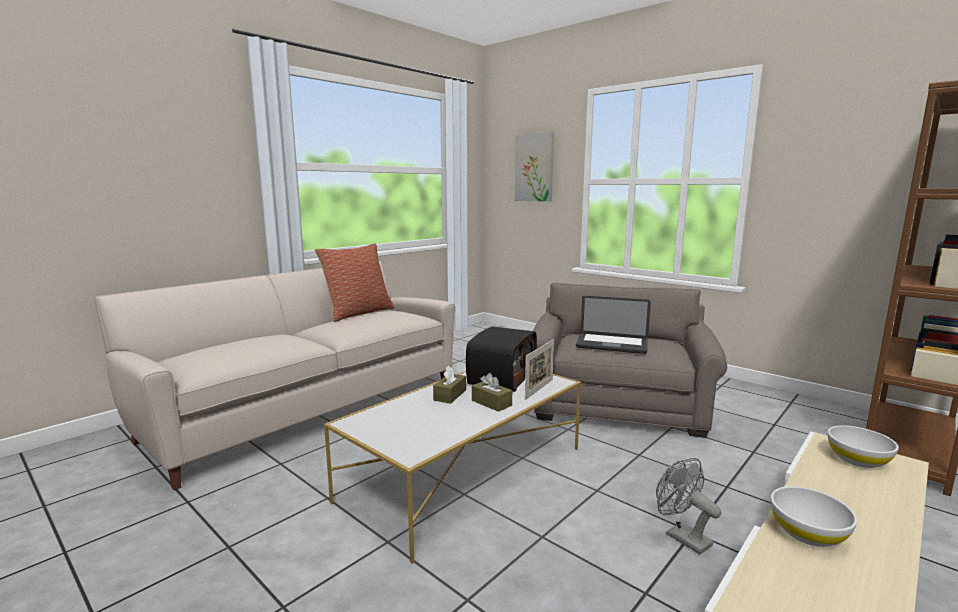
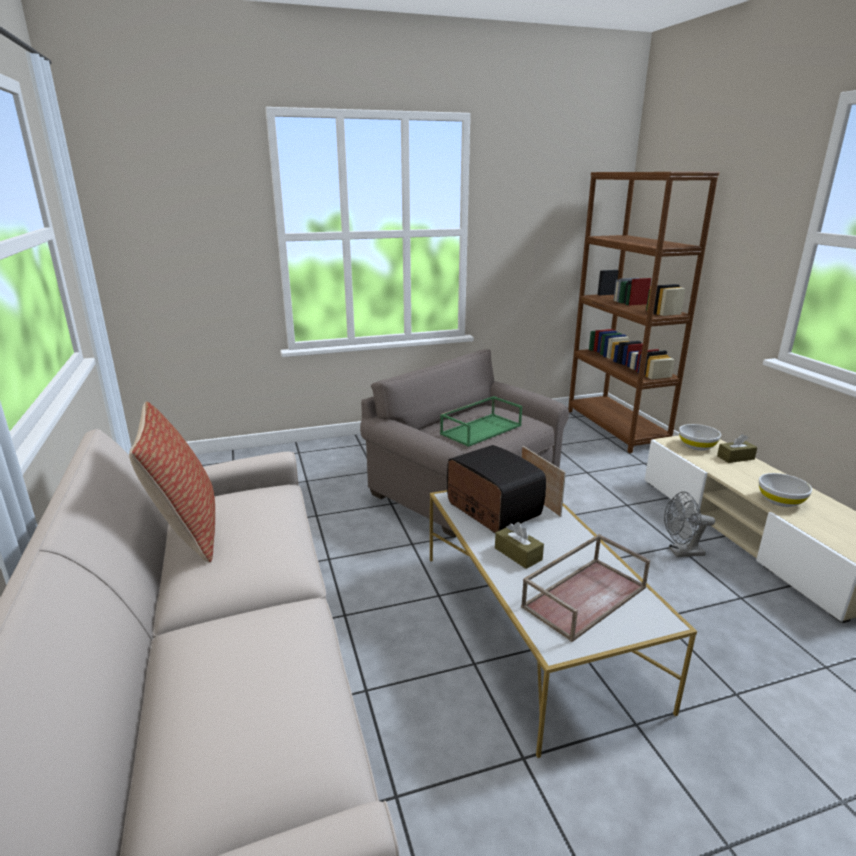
camera: 60 degrees left, 10 degrees up
brown tissue box [472,373,512,412] -> brown tissue box moved to [717,434,757,463]
picture [515,132,554,202] -> none
laptop [576,296,651,354] -> green tray [440,396,522,447]
none -> brown tray [521,534,650,642]

